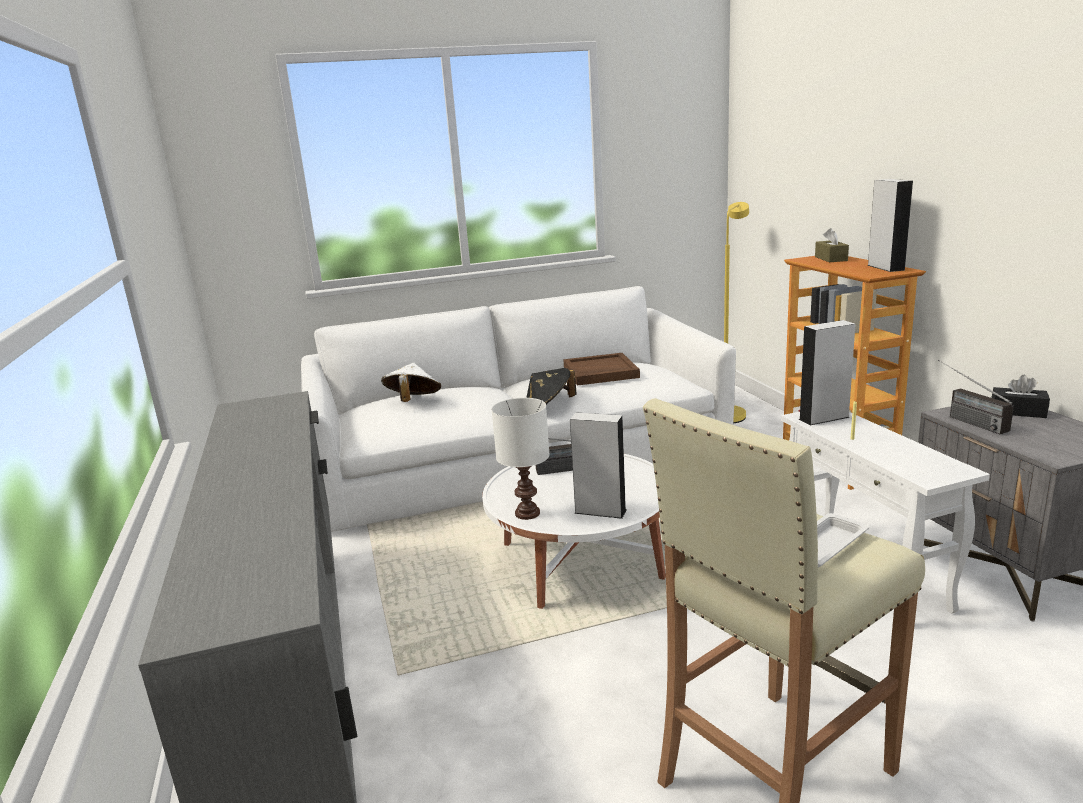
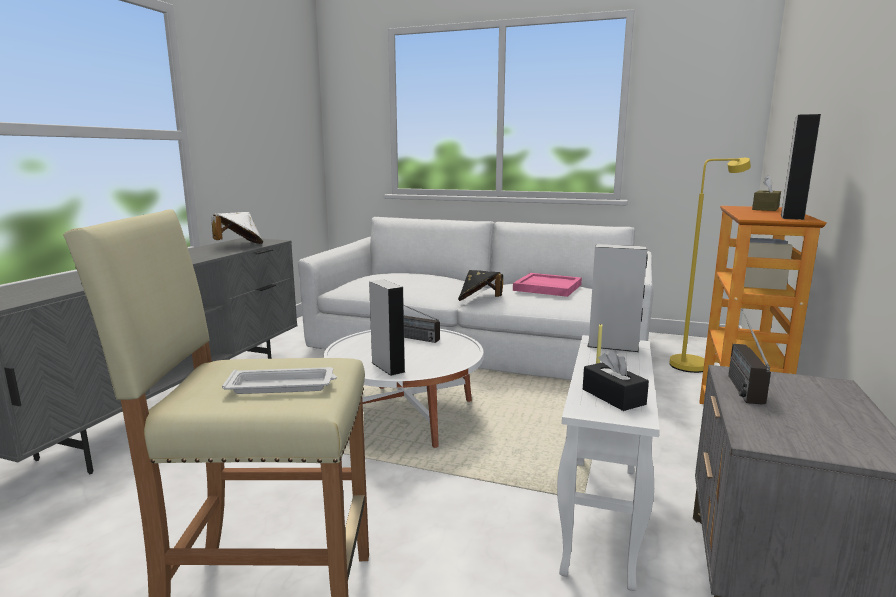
camera: 35 degrees right, 5 degrees down
white hat [381,363,441,402] -> white hat moved to [211,212,263,244]
white table lamp [491,398,550,520] -> none
brown tray [563,353,640,386] -> pink tray [513,273,582,297]
black tissue box [992,375,1050,418] -> black tissue box moved to [583,350,649,411]

